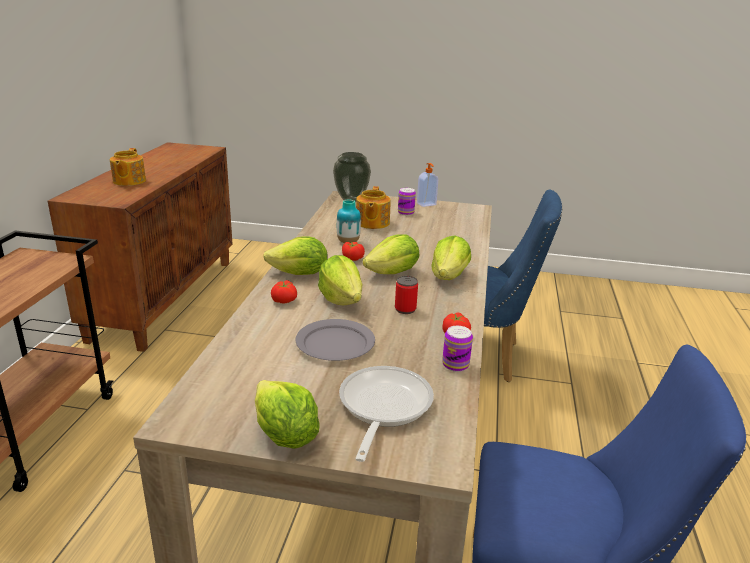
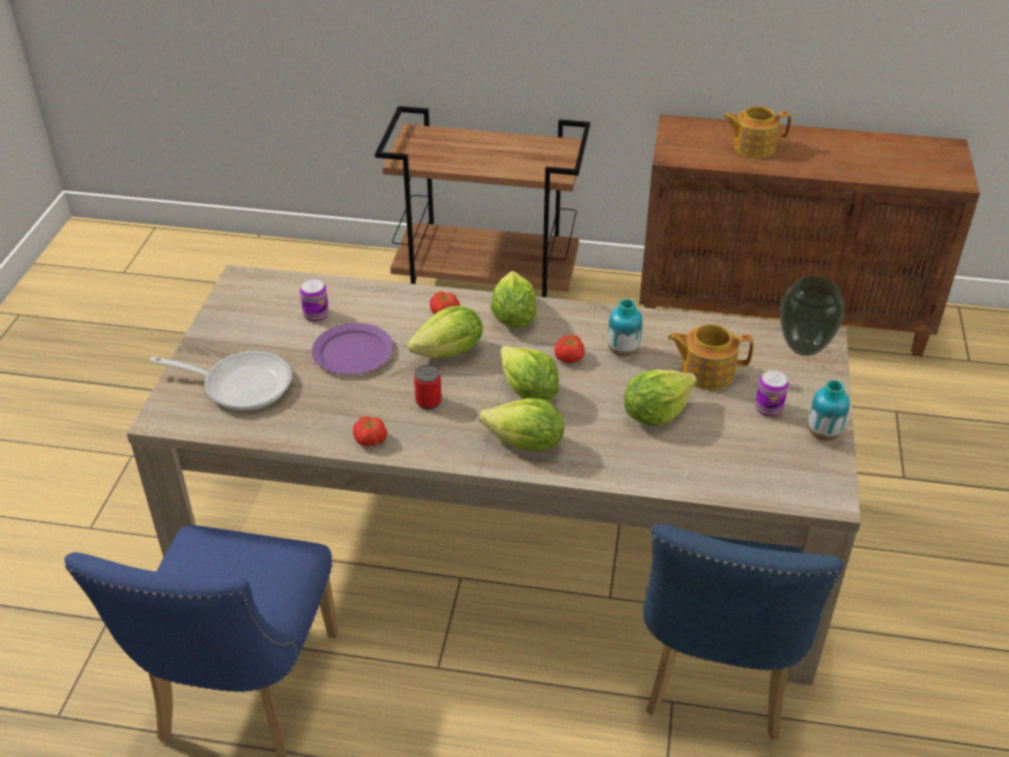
camera: 90 degrees right, 15 degrees up
lettuce [255,380,320,449] -> lettuce moved to [624,369,697,426]
grey plate [296,319,375,361] -> purple plate [312,323,393,375]
soap dispenser [417,163,438,207] -> vase [808,380,850,441]
can [442,326,473,372] -> can moved to [300,279,329,322]

